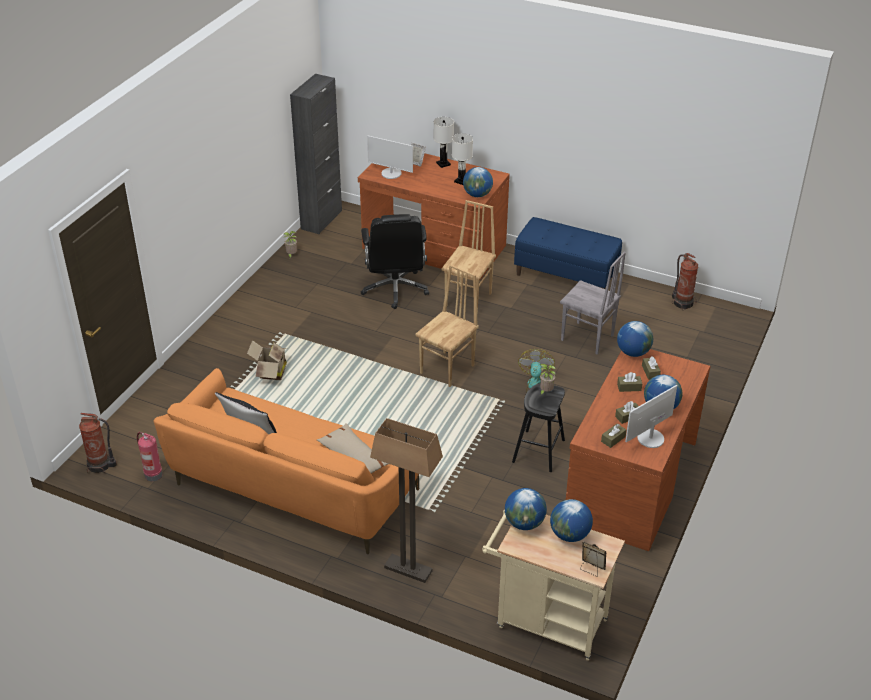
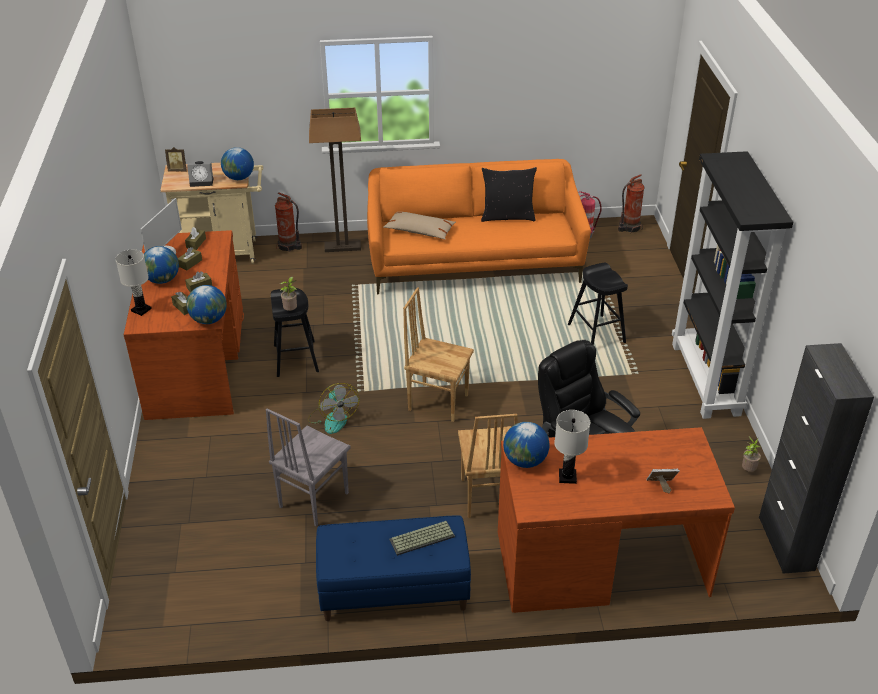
camera: 150 degrees right, 0 degrees up
cardboard box [247,340,288,380] -> black stool [568,263,628,345]
monitor [367,135,413,179] -> none
brown chair [416,265,479,387] -> brown chair turned 105 degrees clockwise [403,287,474,422]
white table lamp [433,117,454,168] -> white table lamp moved to [115,250,152,316]
globe [550,499,593,542] -> alarm clock [187,161,213,187]
grey chair [560,252,626,355] -> grey chair turned 60 degrees counterclockwise [266,409,351,526]
fire extinguisher [672,253,698,310] -> fire extinguisher moved to [275,193,302,252]
none -> keyboard [389,521,455,556]
none -> black bookcase [672,151,793,419]

